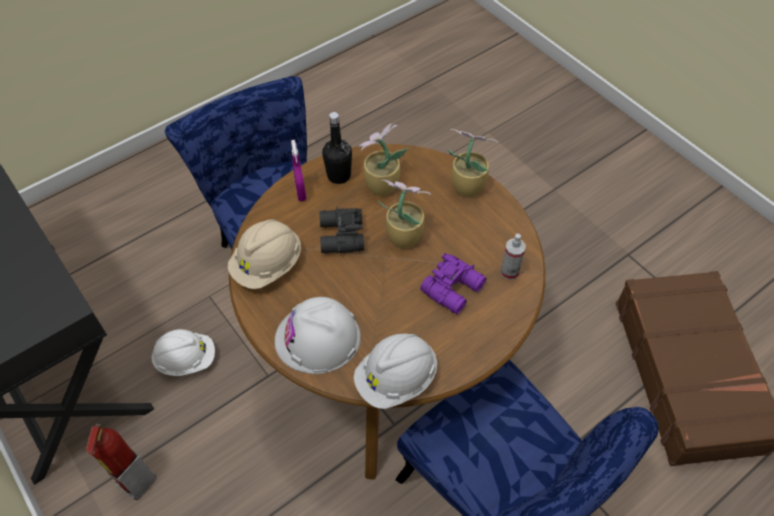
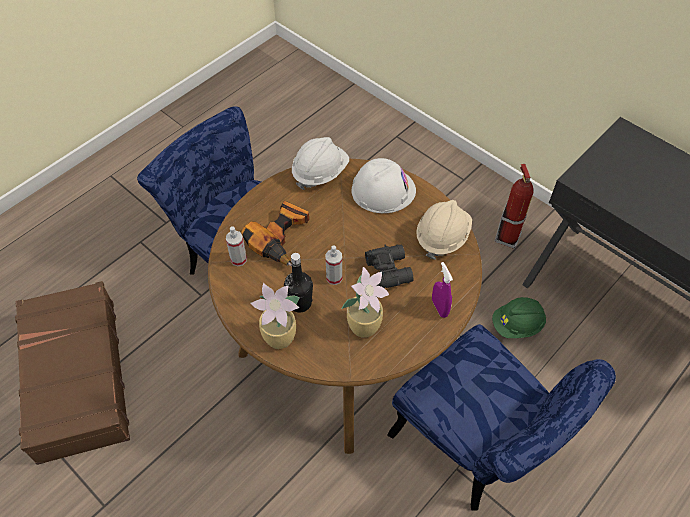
camera: 170 degrees right, 0 degrees up
white hard hat [152,329,215,376] -> green hard hat [492,297,546,338]
black bottle [322,112,352,184] -> black bottle moved to [284,253,313,313]
potted plant [379,180,431,249] -> spray bottle [325,245,342,285]
purple binoculars [420,253,486,314] -> power drill [241,200,309,267]

